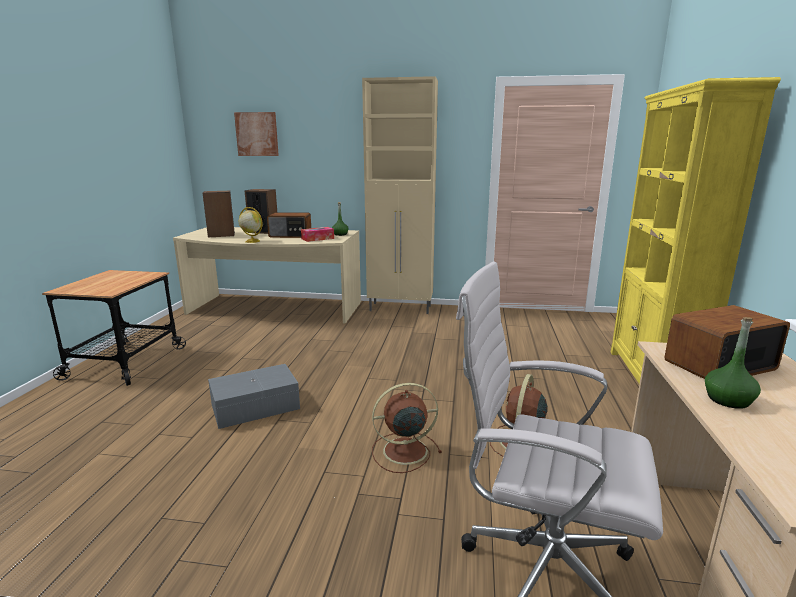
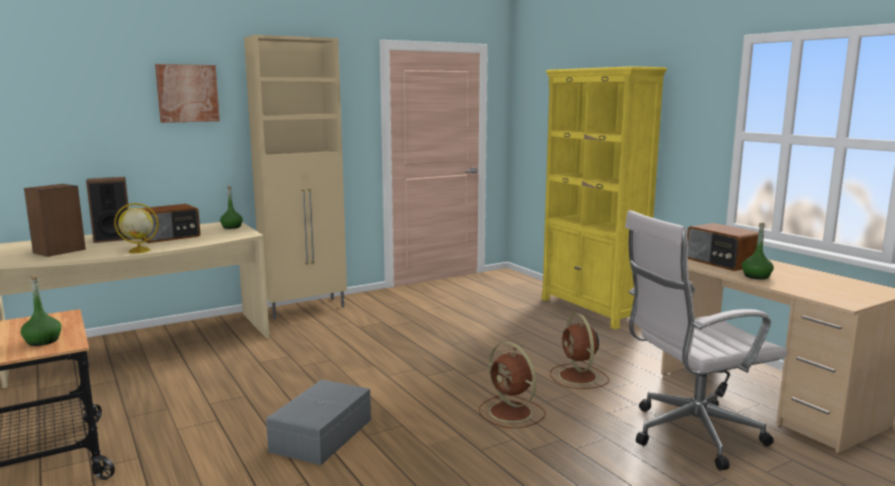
camera: 40 degrees left, 5 degrees down
picture [234,112,279,156] -> picture moved to [155,64,220,123]
tissue box [301,227,334,242] -> none
brown fan [372,383,442,473] -> brown fan turned 75 degrees counterclockwise [479,342,546,428]
radio [664,305,790,379] -> radio turned 60 degrees counterclockwise [687,223,764,271]
none -> green bottle [21,276,62,346]

